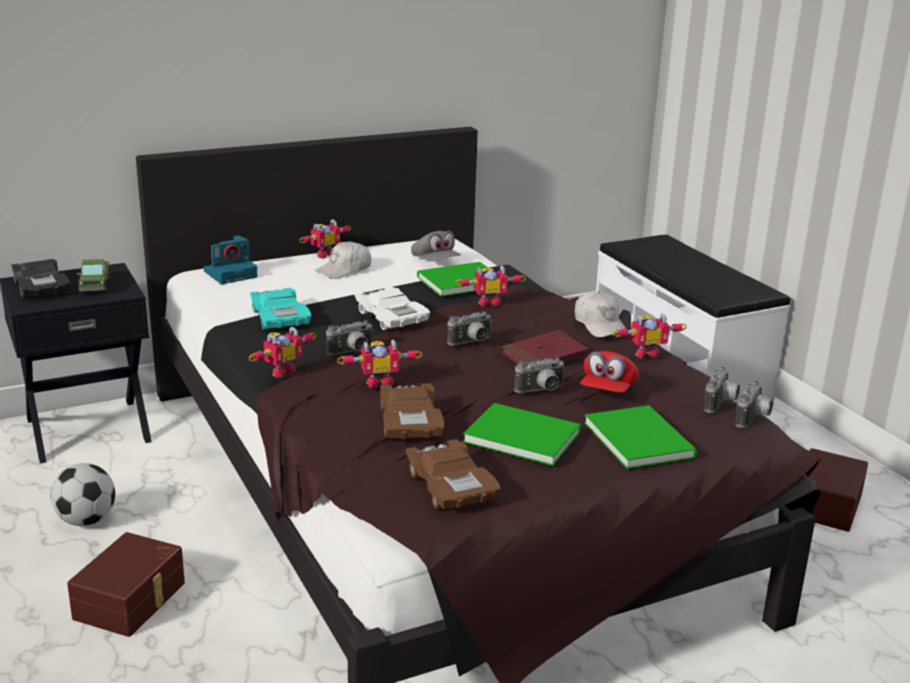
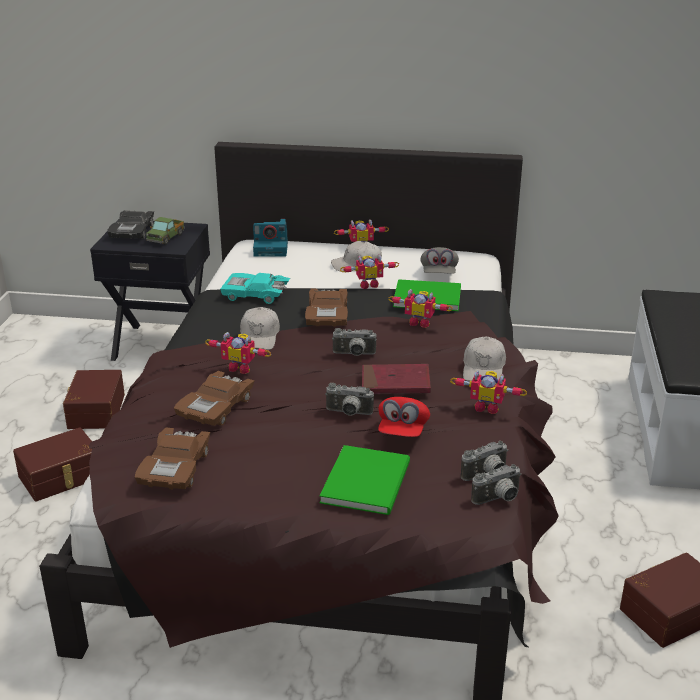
camera: 35 degrees right, 5 degrees up
football [51,463,115,526] -> brown storage box [63,370,125,429]
toy robot [249,327,316,378] -> toy robot moved to [340,254,399,289]
turquoise toy car [250,288,311,330] -> turquoise toy car turned 90 degrees clockwise [220,273,290,304]
camera [326,320,374,355] -> white cap [240,307,280,350]
white toy car [354,287,430,330] -> brown toy car [305,289,348,326]
green book [463,403,581,466] -> none
red cap [580,351,639,393] -> red cap turned 45 degrees counterclockwise [378,397,430,437]

